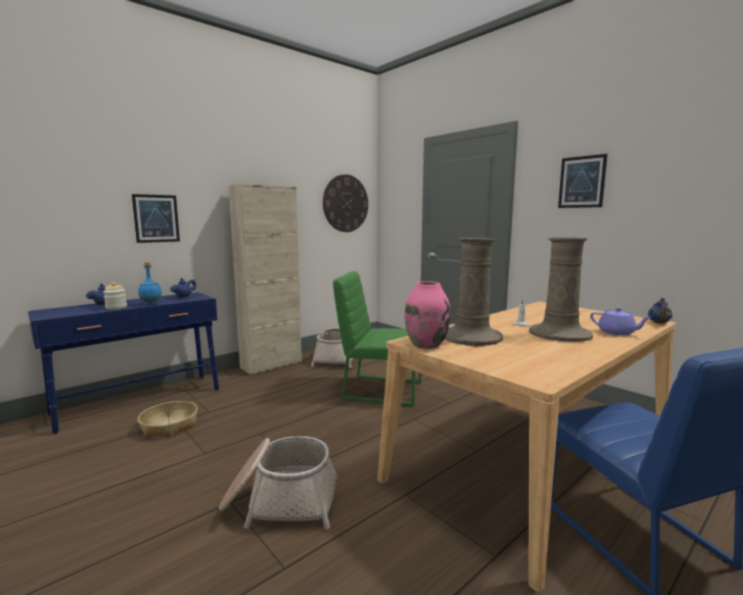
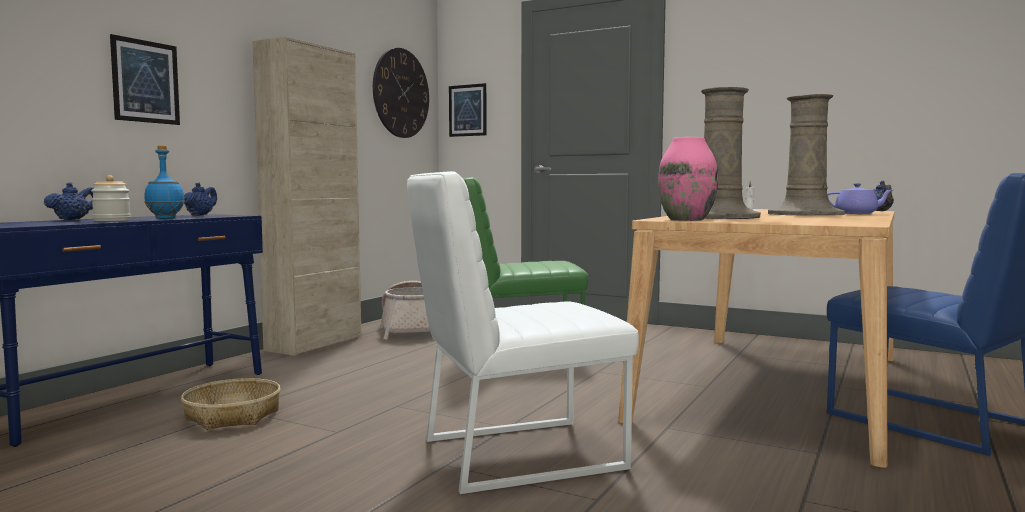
camera: 20 degrees left, 5 degrees down
basket [219,436,338,529] -> white chair [407,171,639,494]
picture [558,154,607,208] -> picture moved to [449,83,487,137]

